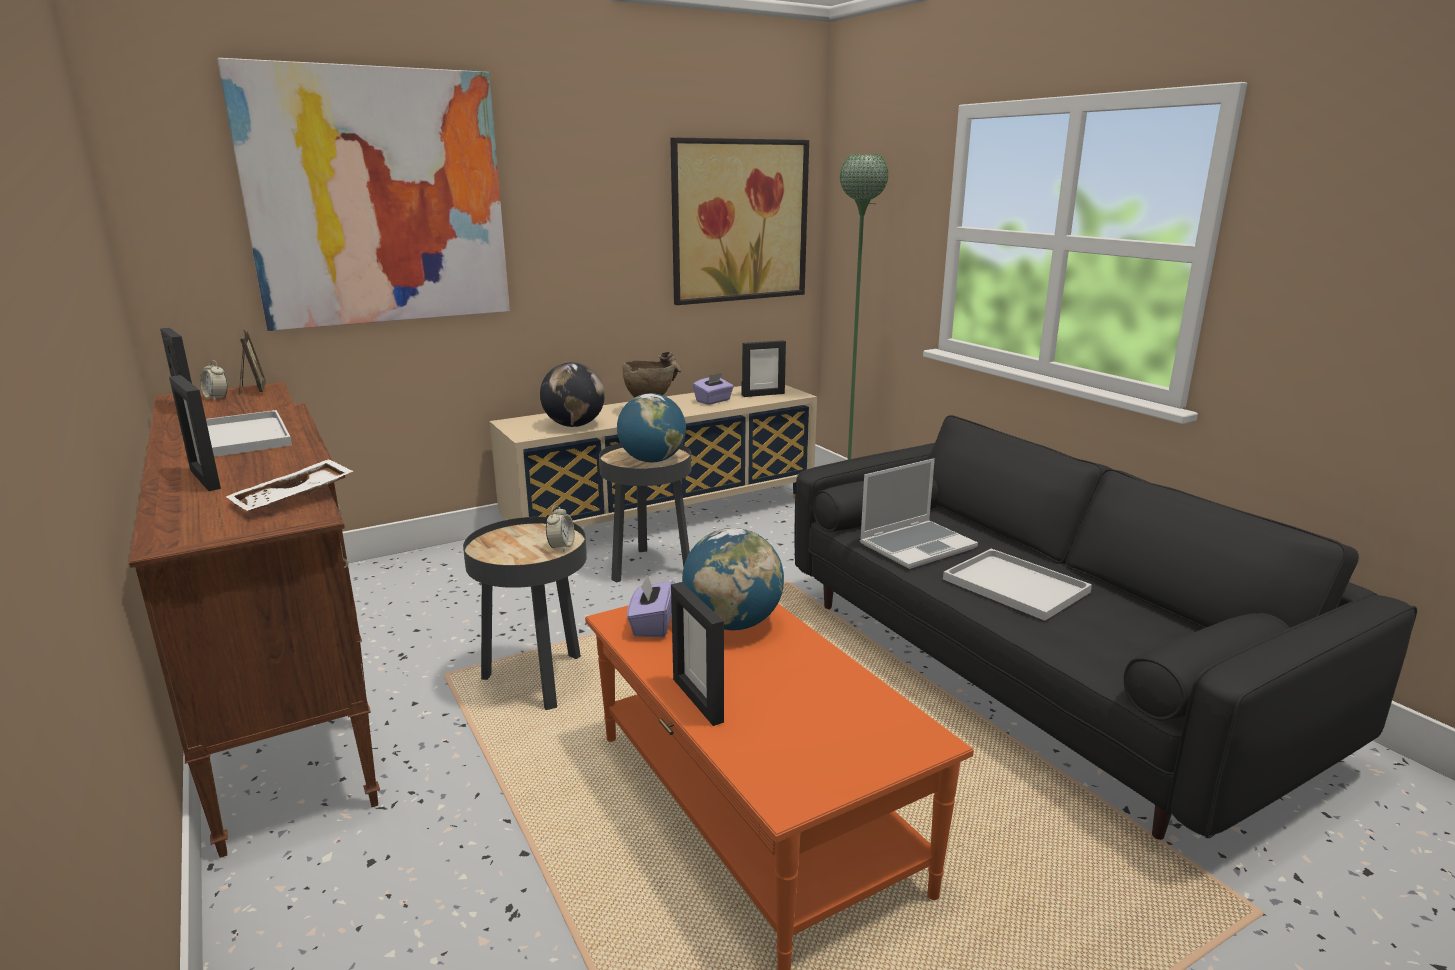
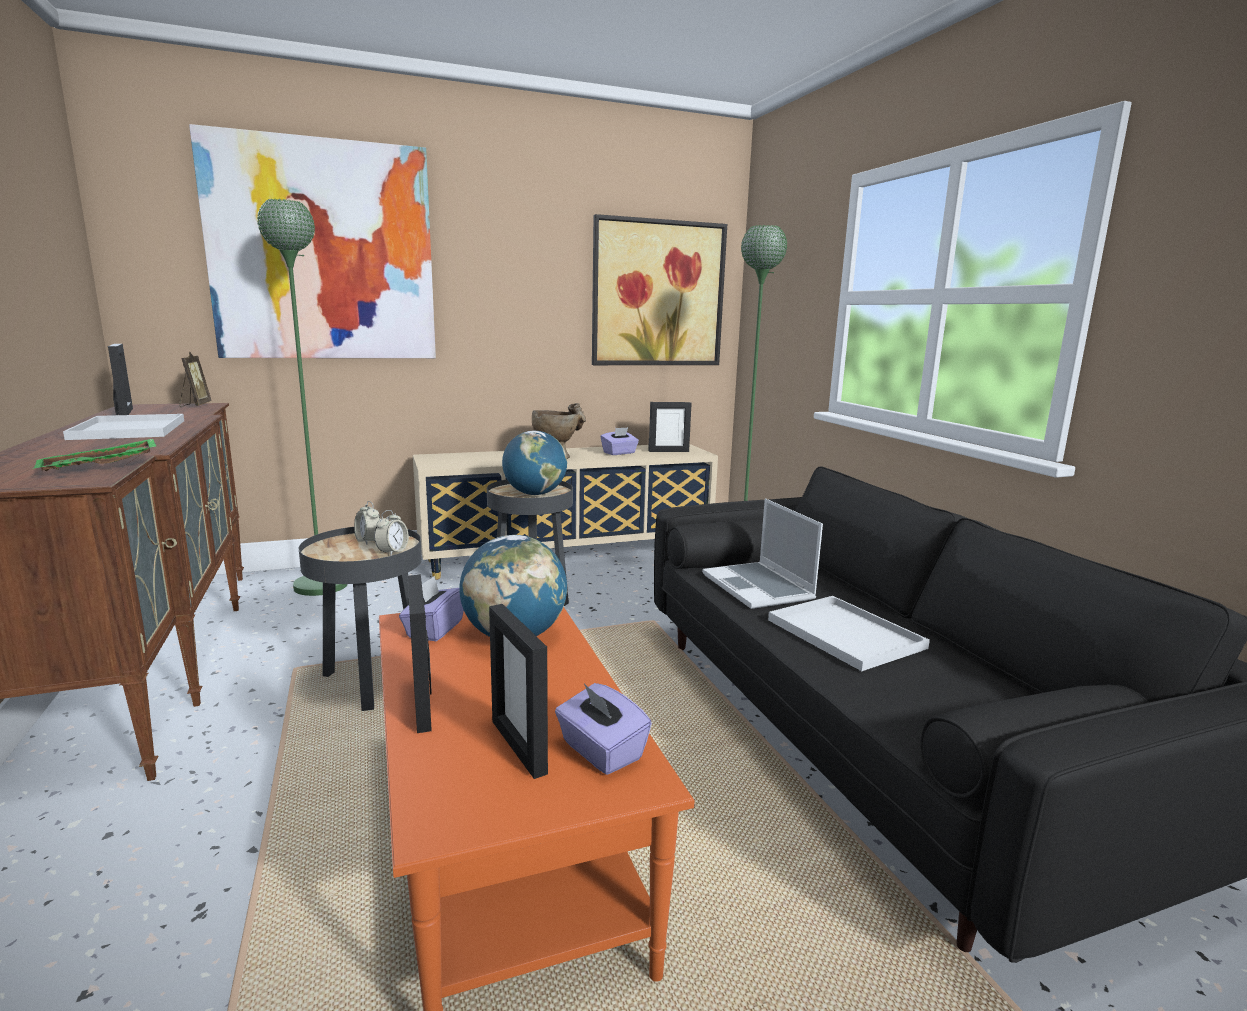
camera: 10 degrees right, 5 degrees down
picture frame [169,375,221,491] -> picture frame moved to [489,604,548,779]
alarm clock [200,360,228,401] -> alarm clock moved to [354,501,380,545]
white tray [225,459,354,511] -> green tray [33,439,157,471]
globe [540,362,605,427] -> none
laptop [860,458,978,569] -> laptop turned 90 degrees clockwise [702,498,823,609]
none -> green floor lamp [257,199,348,596]
none -> purple tissue box [555,683,652,775]

